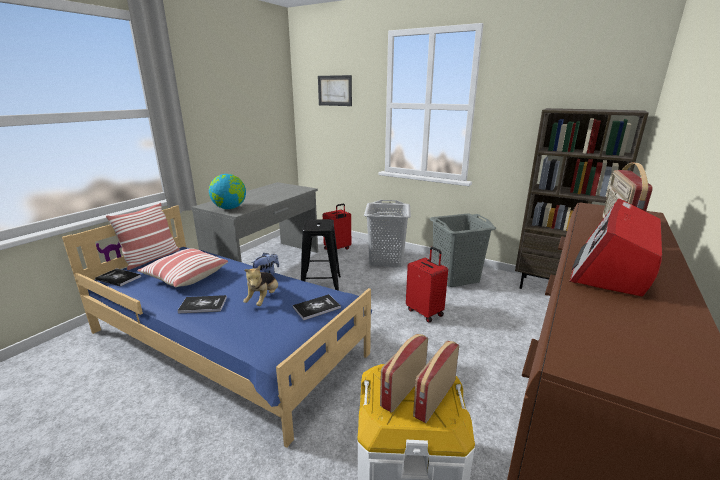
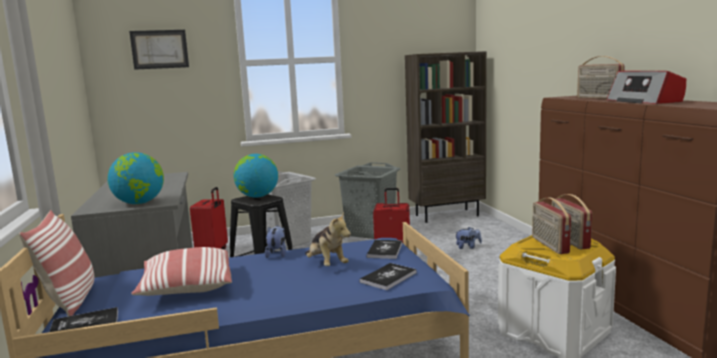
camera: 45 degrees left, 10 degrees down
book [177,295,227,314] -> book moved to [359,263,417,290]
none -> globe [234,154,278,198]
none -> plush toy [456,227,482,249]

